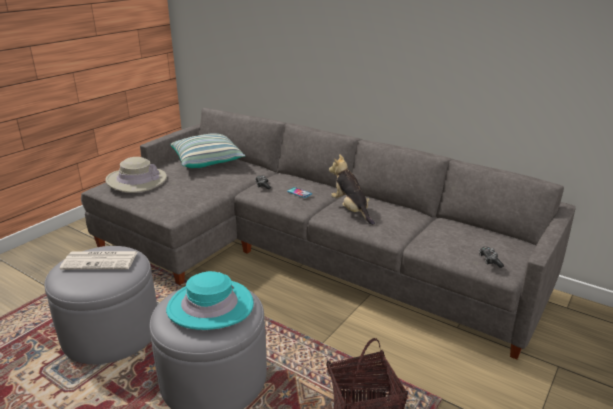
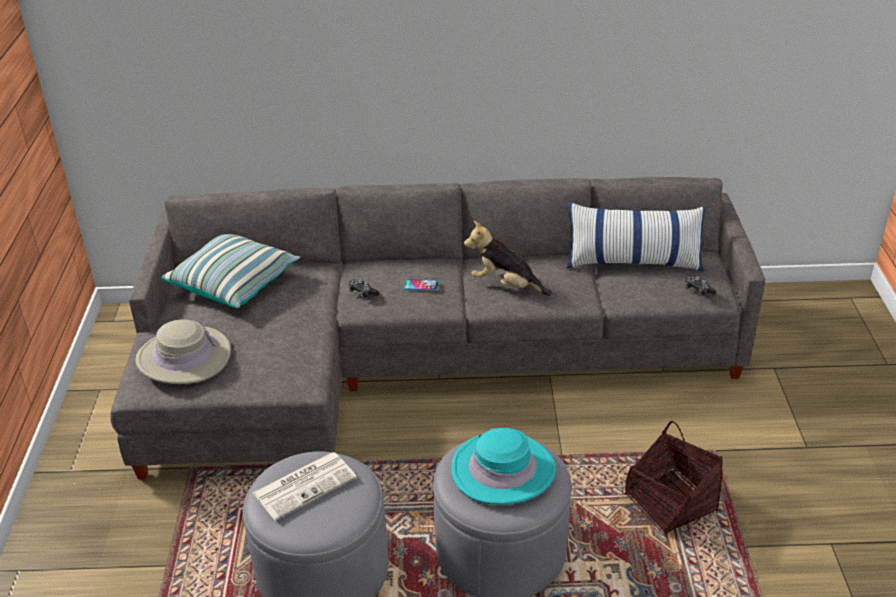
camera: 35 degrees left, 10 degrees up
none -> pillow [567,202,706,272]

